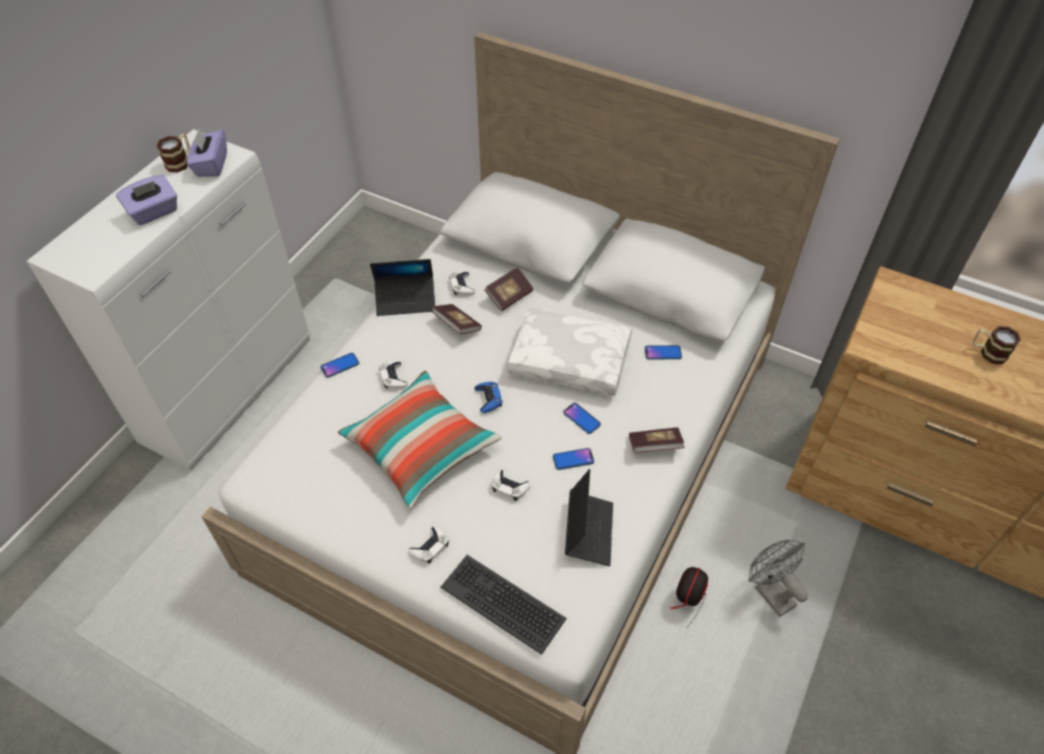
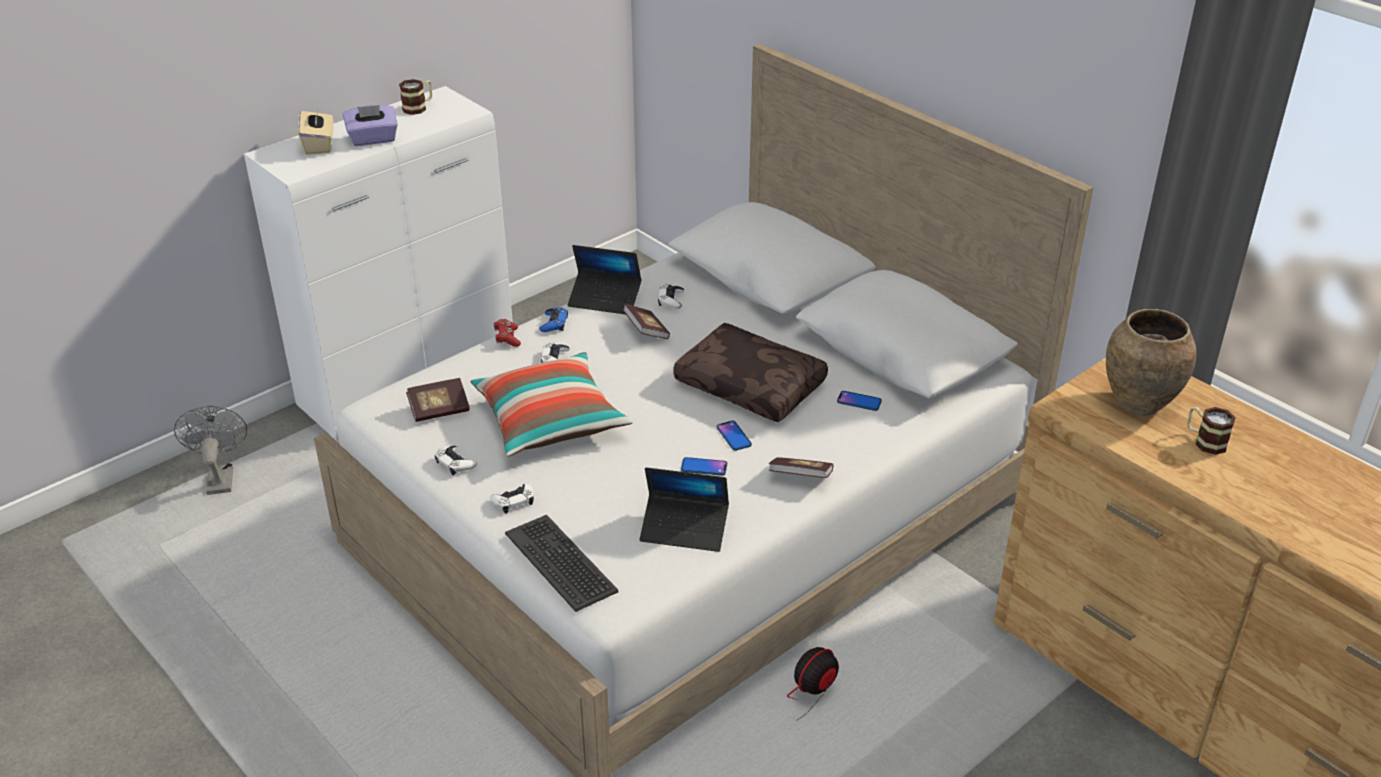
camera: 20 degrees right, 15 degrees down
purple tissue box [187,128,227,177] -> none
phone [321,353,359,378] -> red game controller [494,319,521,347]
blue game controller [475,382,503,413] -> blue game controller moved to [539,307,568,332]
book [484,267,533,311] -> book moved to [406,378,470,422]
white game controller [492,470,531,501] -> white game controller moved to [435,445,477,475]
white pillow [507,307,632,396] -> brown pillow [673,323,828,422]
laptop [565,469,613,566] -> laptop turned 75 degrees clockwise [640,467,729,552]
grey fan [748,539,808,617] -> grey fan moved to [174,406,247,495]
none -> beige tissue box [298,107,333,155]
none -> brown vase [1106,309,1196,416]

